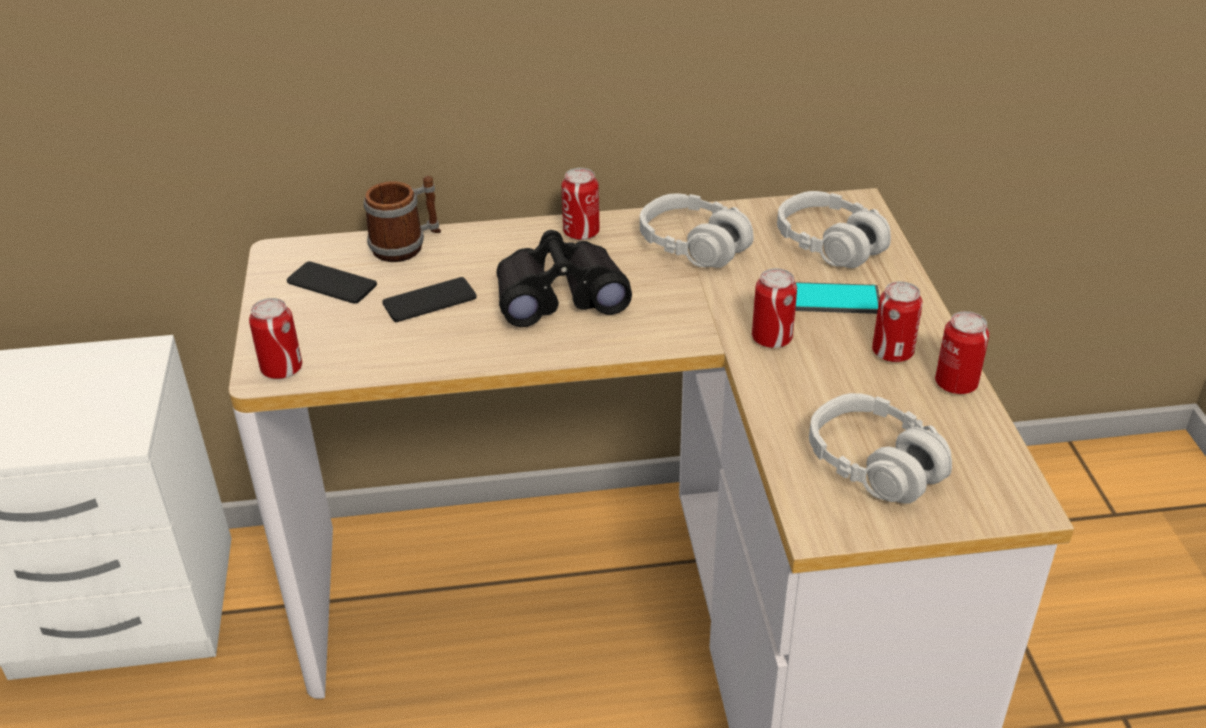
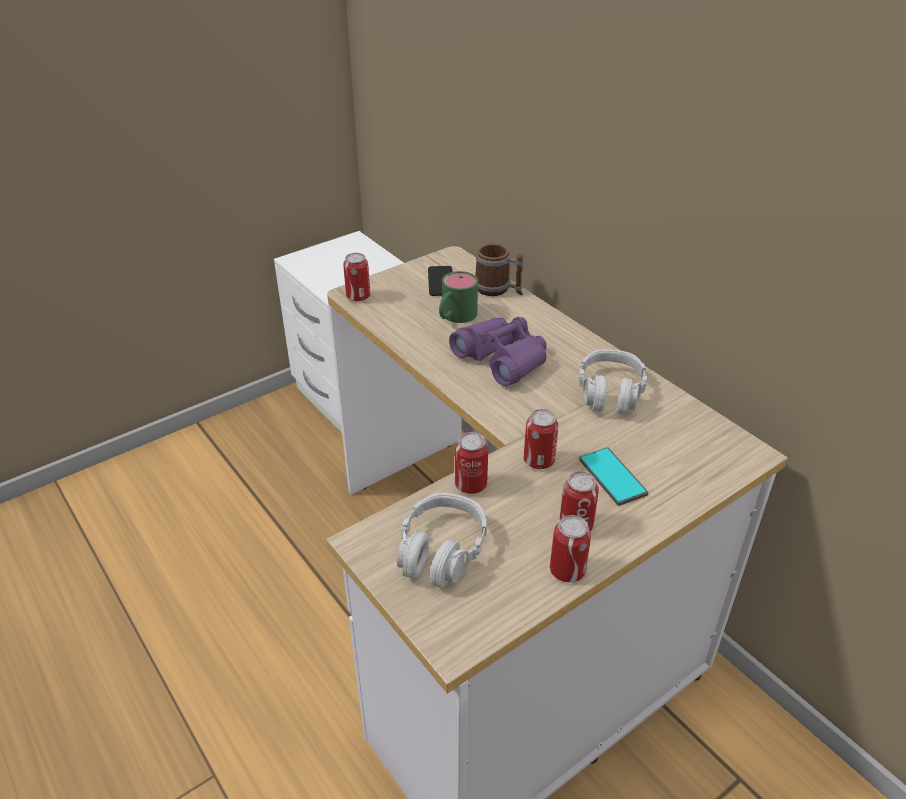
camera: 60 degrees right, 0 degrees up
phone [383,277,477,322] -> green mug [439,271,478,323]
black binoculars [496,230,632,327] -> purple binoculars [449,317,546,386]
can [562,168,600,240] -> can moved to [455,432,488,494]
grey headphones [777,191,891,268] -> none

